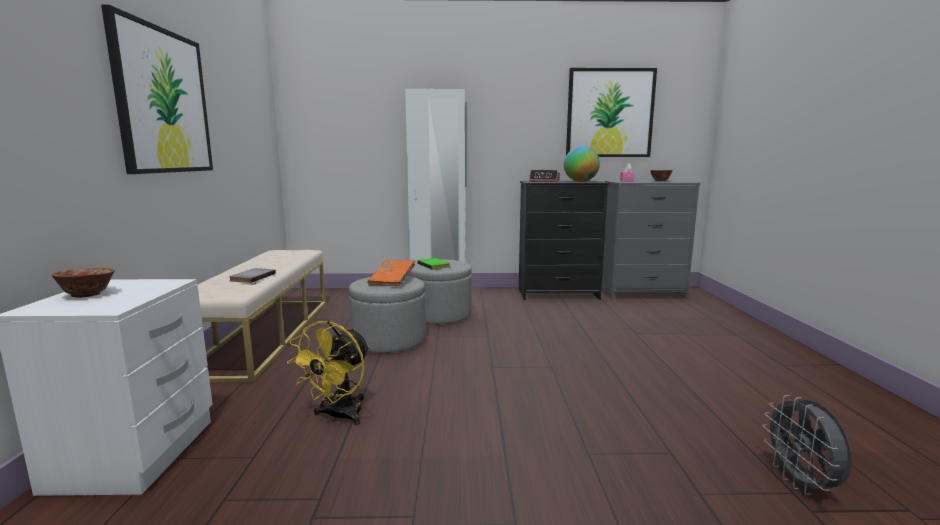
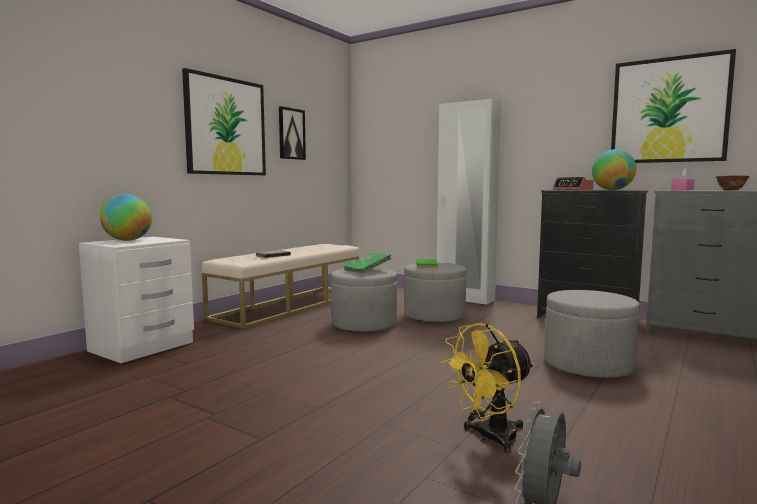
camera: 35 degrees right, 5 degrees down
bowl [52,267,115,298] -> globe [100,194,152,241]
yellow fan [287,321,370,425] -> yellow fan moved to [441,323,534,453]
orange book [368,260,415,286] -> green book [344,253,392,273]
none -> picture [279,106,306,160]
none -> grey ottoman [544,290,640,378]

